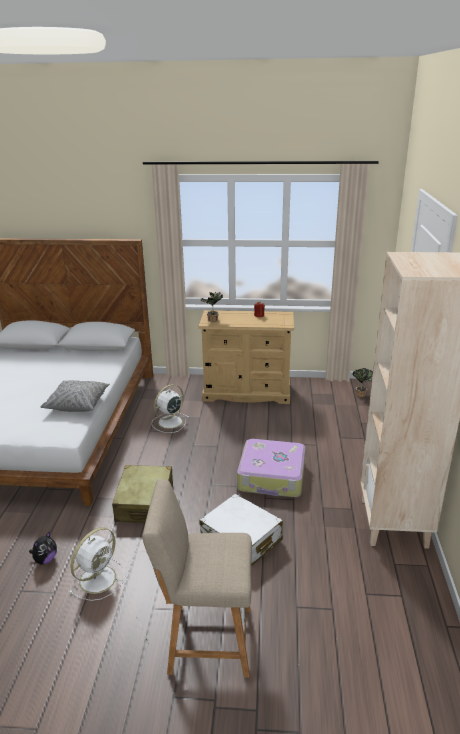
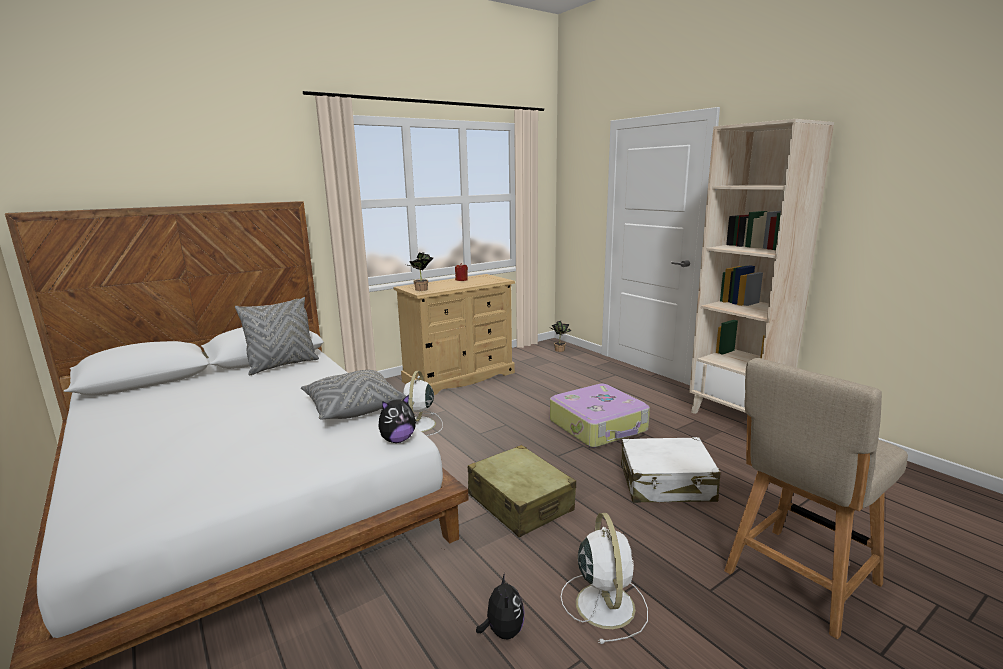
camera: 40 degrees left, 10 degrees down
none -> grey pillow [235,297,319,375]
none -> plush toy [378,394,416,443]

